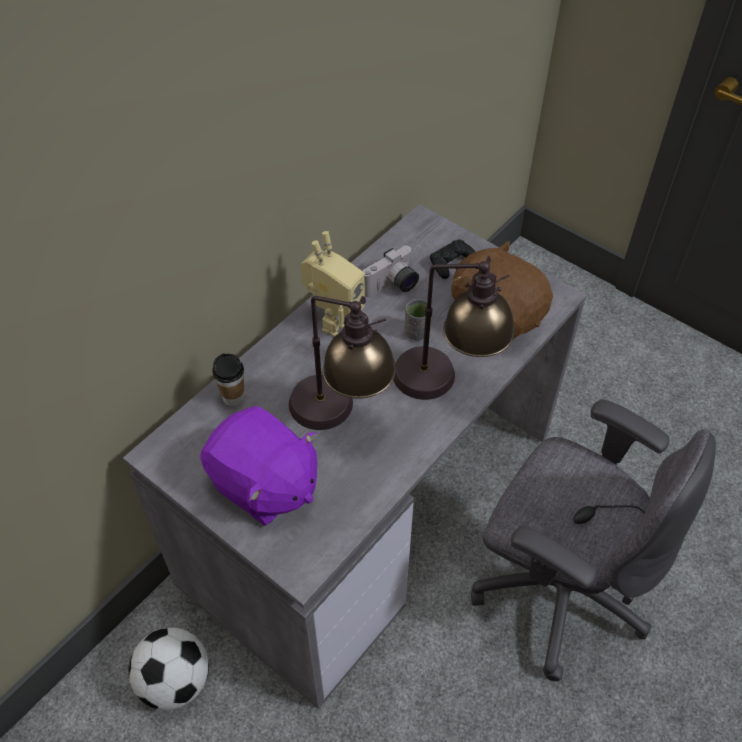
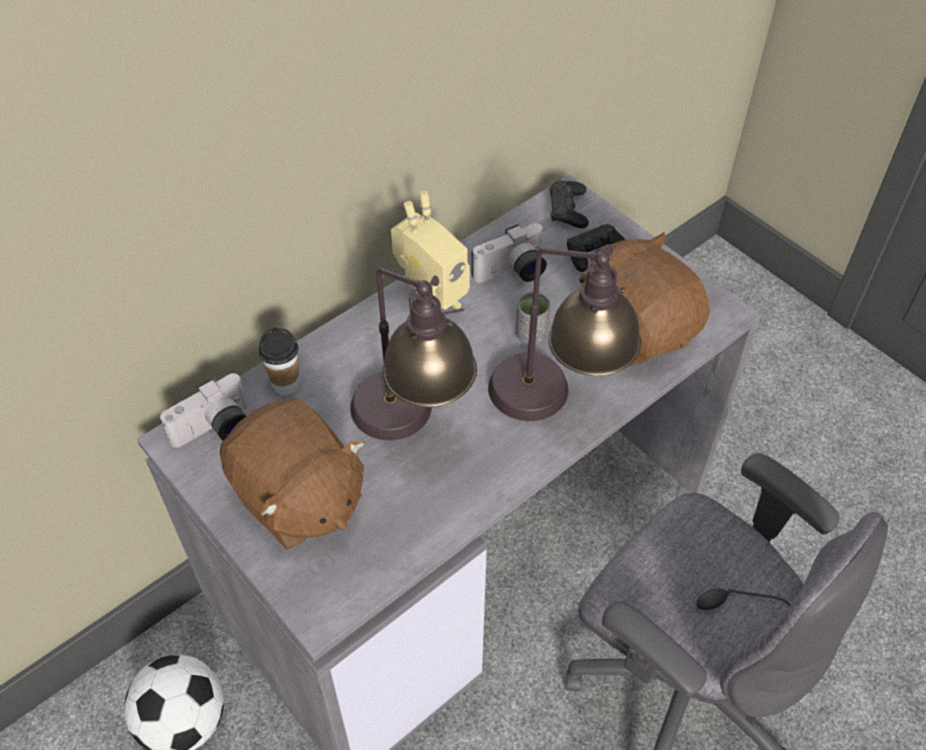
camera: 10 degrees right, 0 degrees up
purple plush toy [200,406,317,526] -> brown plush toy [220,398,365,550]
none -> camera [160,373,247,448]
none -> black game controller [550,180,589,228]

